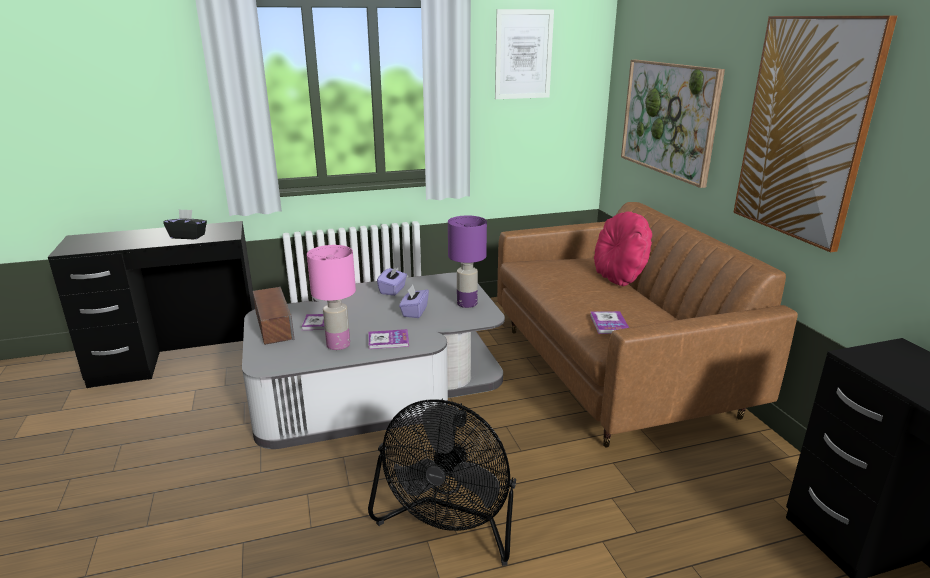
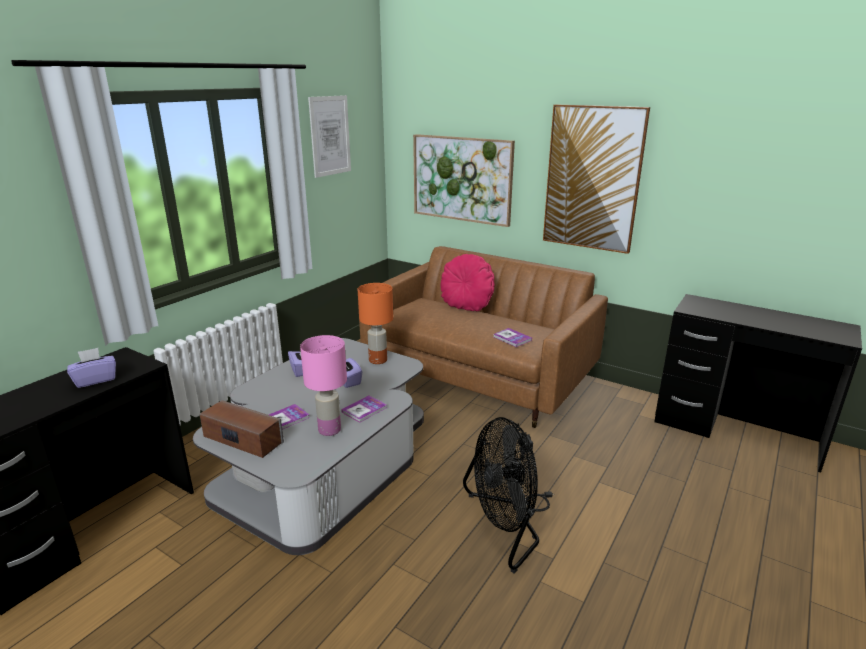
camera: 40 degrees left, 0 degrees up
black tissue box [163,209,207,239] -> purple tissue box [67,348,116,388]
black fan [368,398,516,566] -> black fan turned 90 degrees clockwise [463,417,554,574]
purple table lamp [448,215,487,308] -> orange table lamp [358,283,393,364]

